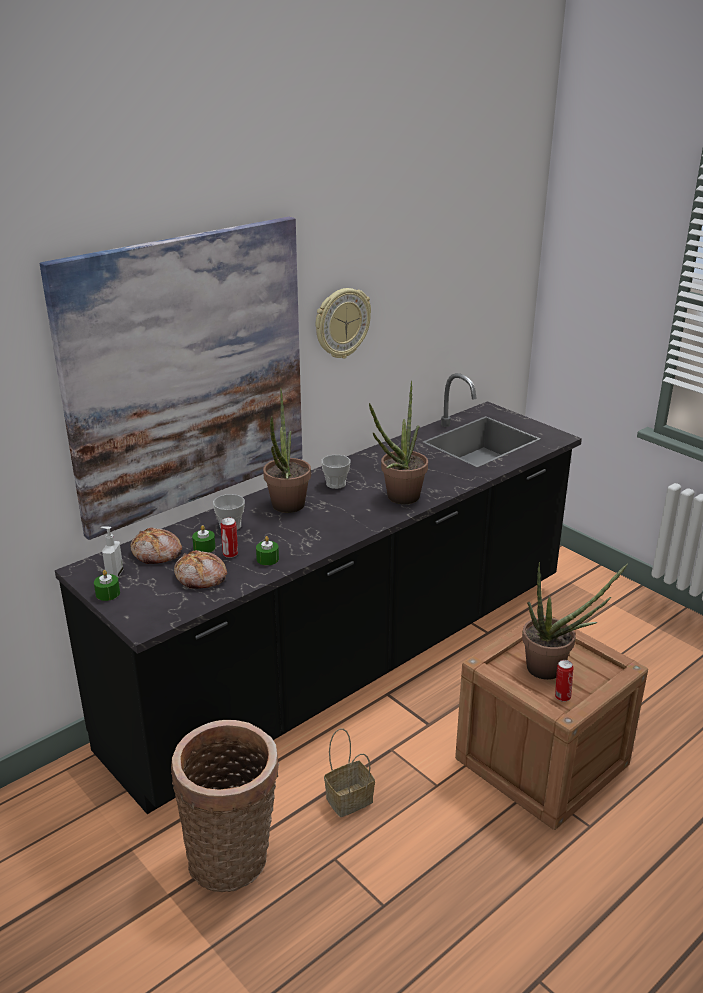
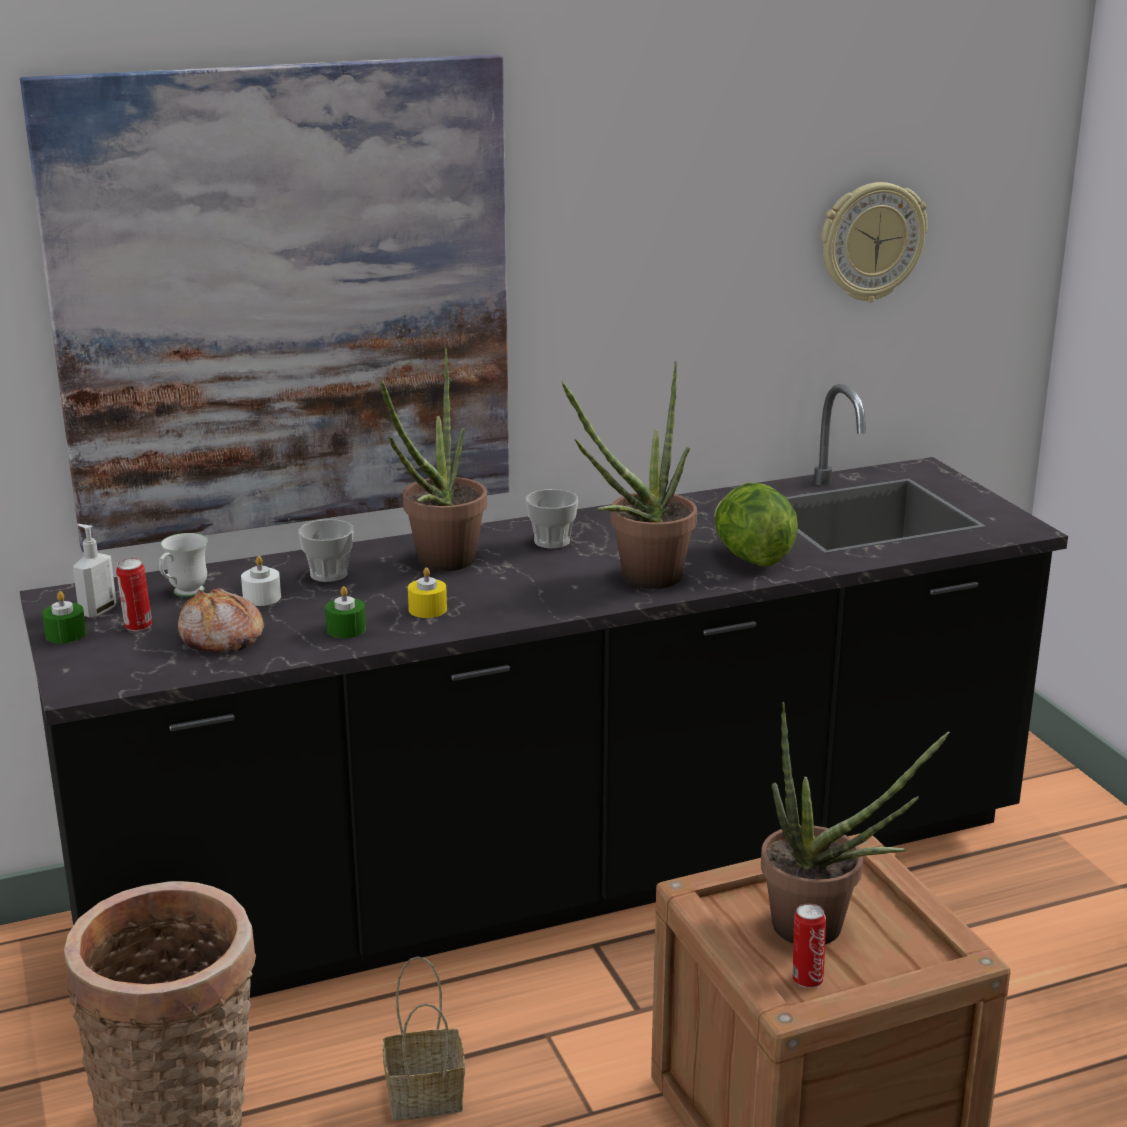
camera: 20 degrees right, 5 degrees down
bread [131,527,182,564] -> white mug [159,533,208,597]
green candle [192,525,216,553] -> white candle [241,556,281,606]
can [221,517,238,558] -> can moved to [116,558,152,631]
wall clock [316,288,371,358] -> wall clock moved to [822,182,928,302]
none -> yellow candle [408,567,447,618]
none -> lettuce [714,483,798,567]

